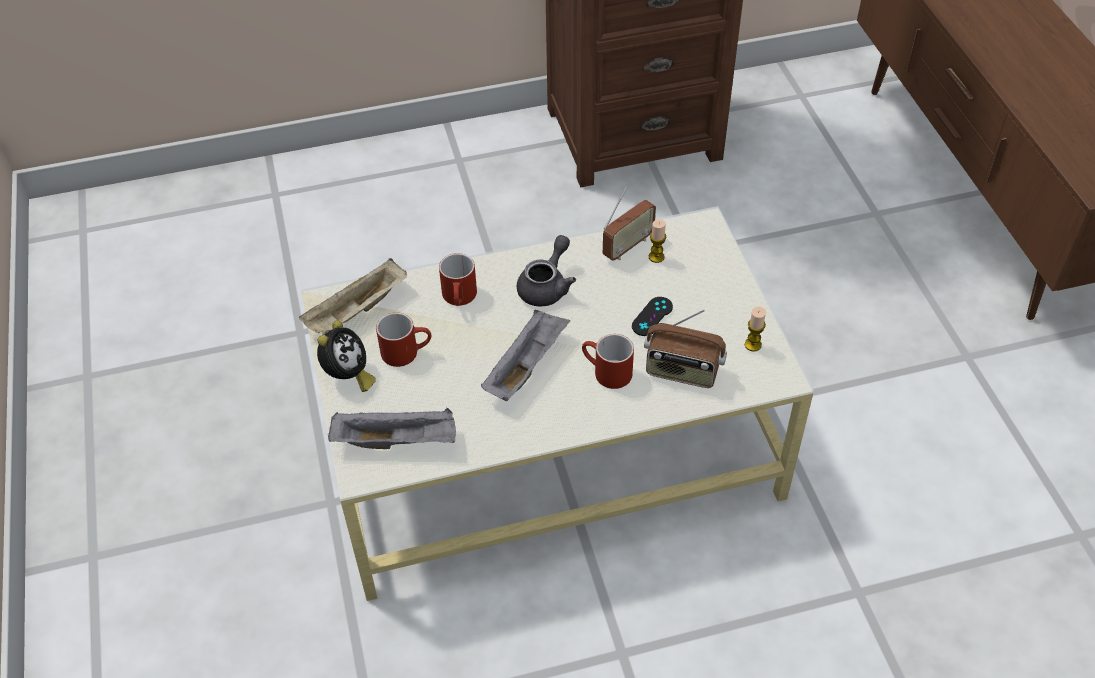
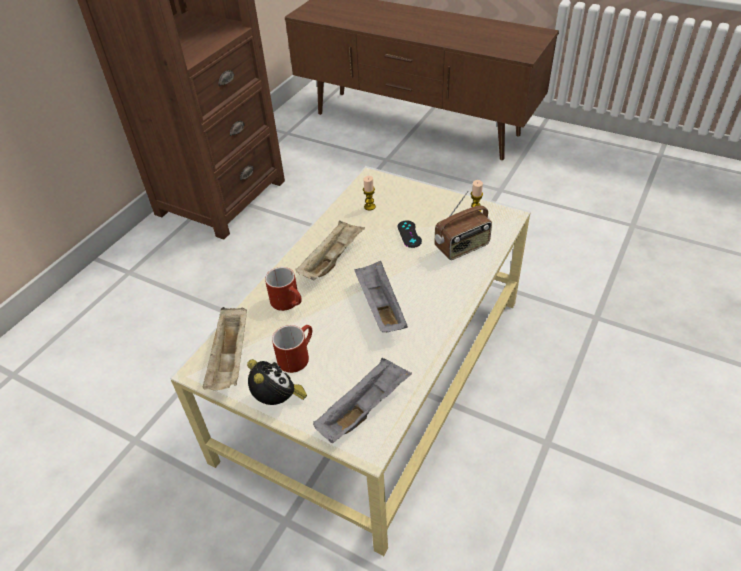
camera: 45 degrees left, 5 degrees down
grey teapot [517,235,576,306] -> beige tray [295,221,365,280]
red mug [582,334,634,389] -> none
radio [603,186,656,261] -> none

